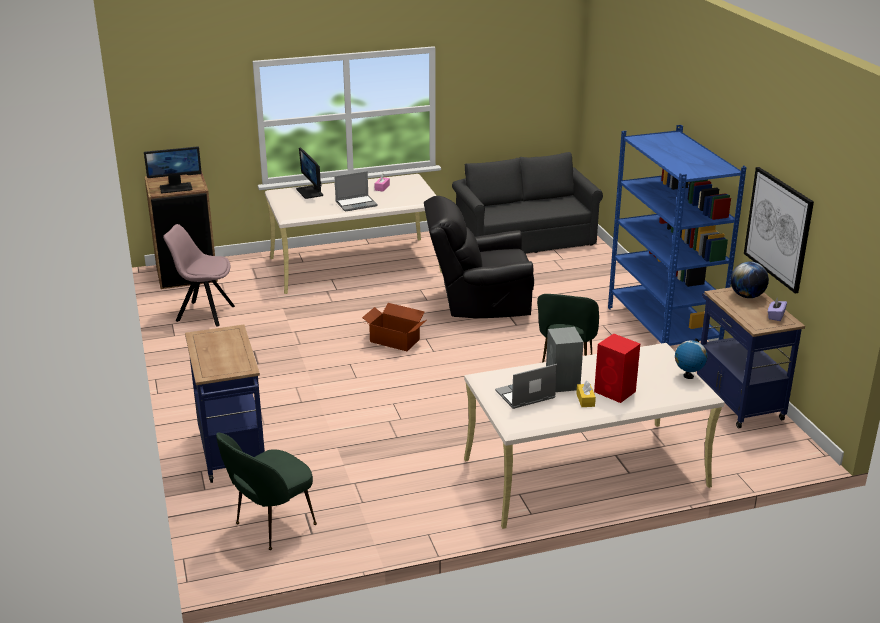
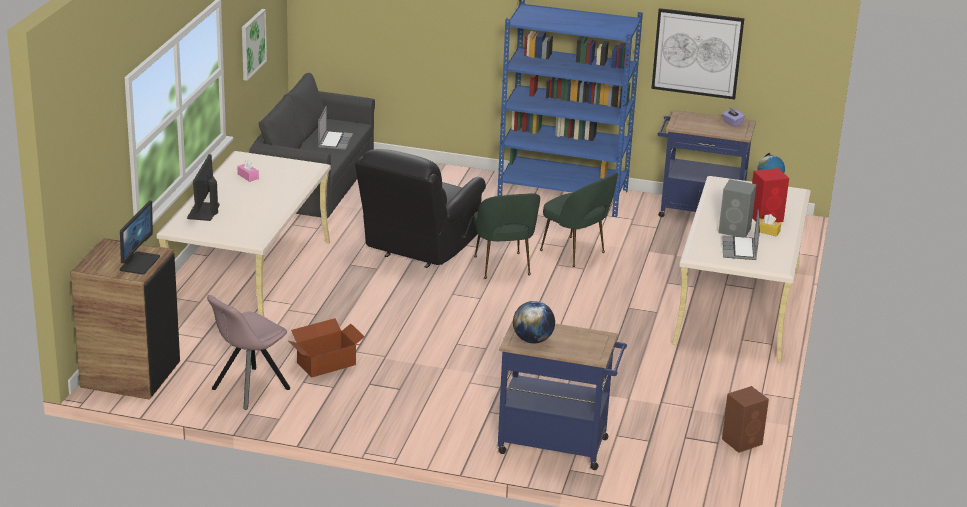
camera: 60 degrees left, 0 degrees up
green chair [216,432,317,550] -> green chair moved to [474,193,540,279]
monitor [296,147,323,199] -> monitor turned 90 degrees clockwise [187,154,219,221]
laptop [334,171,377,212] -> laptop moved to [318,106,353,150]
cardboard box [362,303,426,351] -> cardboard box moved to [289,318,365,378]
globe [731,261,769,298] -> globe moved to [513,301,555,343]
none -> picture [242,9,267,81]
none -> brown speaker [722,386,769,453]

